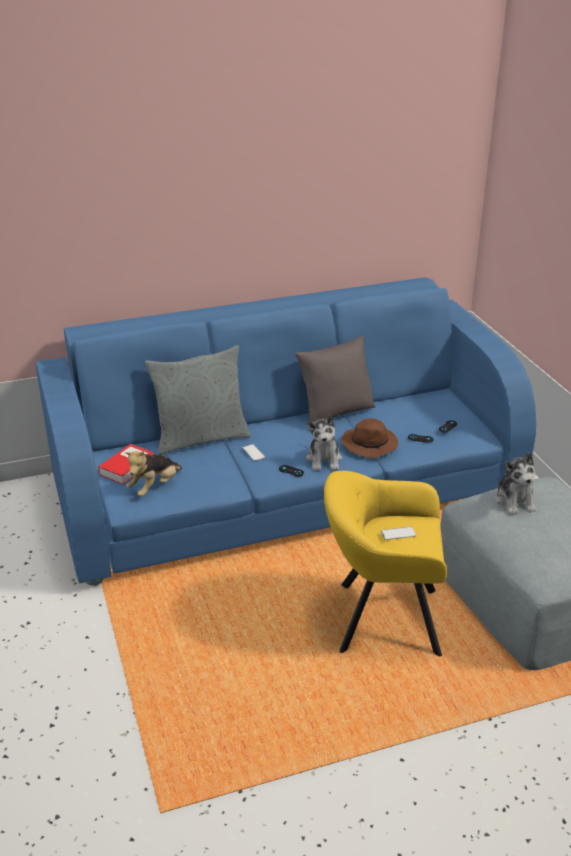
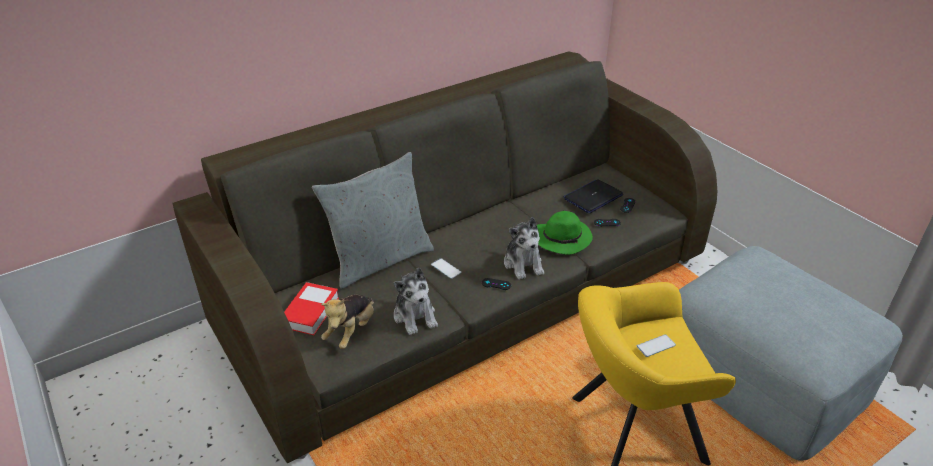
camera: 15 degrees left, 5 degrees up
blue sofa [36,277,536,586] -> grey sofa [173,51,717,464]
grey pillow [295,336,376,422] -> none
brown hat [341,418,398,458] -> green hat [537,211,593,255]
plush toy [495,452,537,515] -> plush toy moved to [394,268,438,335]
none -> laptop [564,179,623,213]

